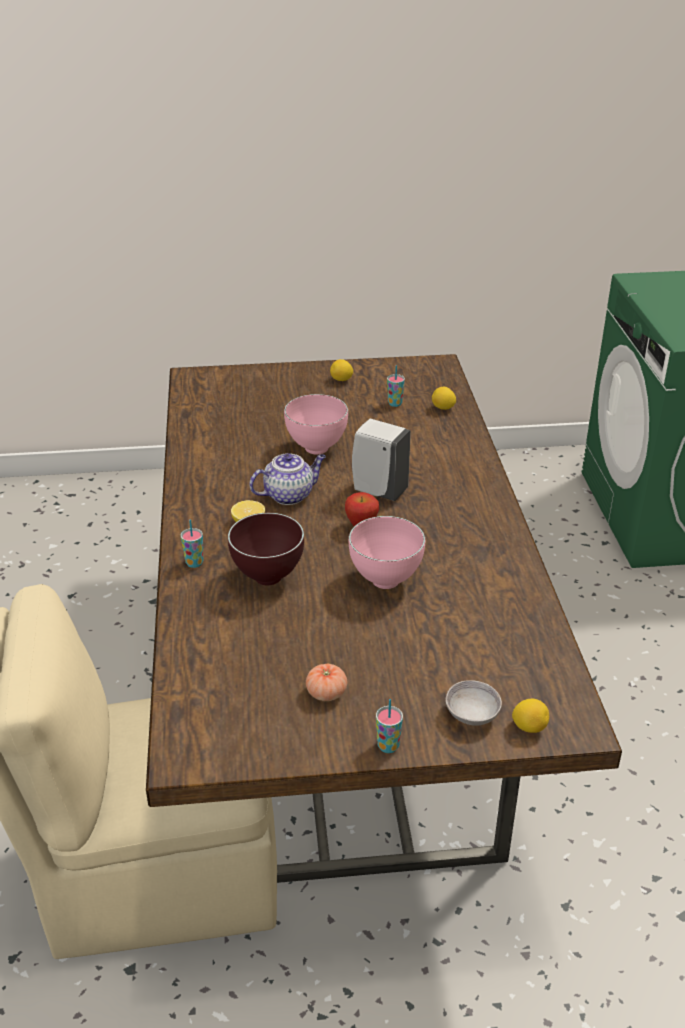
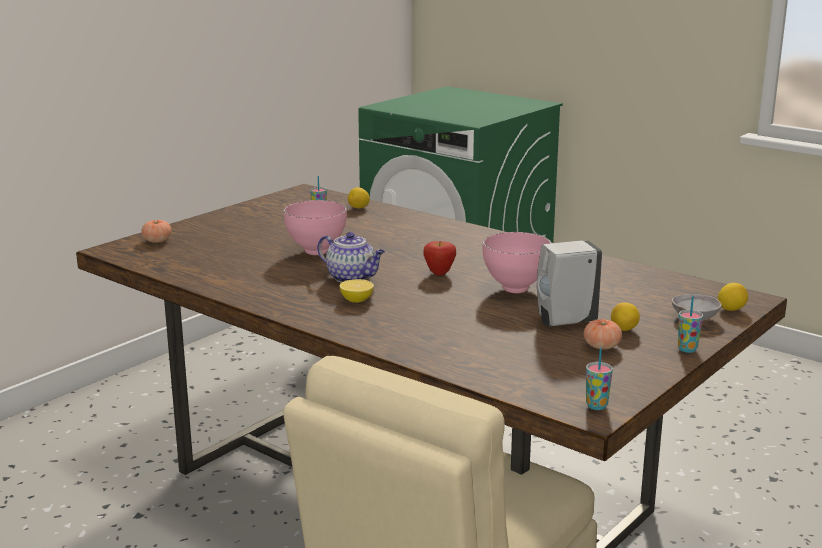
camera: 45 degrees left, 15 degrees down
cup [181,519,203,568] -> cup moved to [586,347,613,410]
brown bowl [228,513,304,585] -> none
teapot [249,453,326,505] -> teapot turned 105 degrees clockwise [317,232,385,283]
lemon [330,359,353,381] -> lemon moved to [611,302,640,331]
white soap dispenser [352,419,411,501] -> white soap dispenser moved to [537,240,602,327]
none -> tomato [142,220,172,243]

